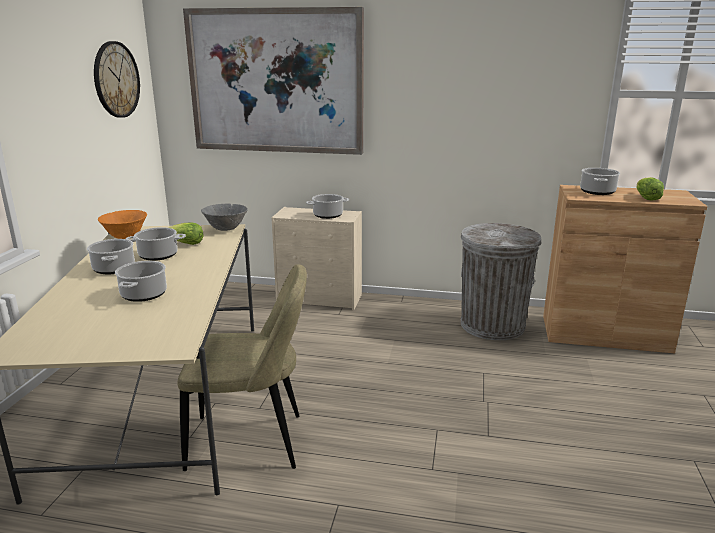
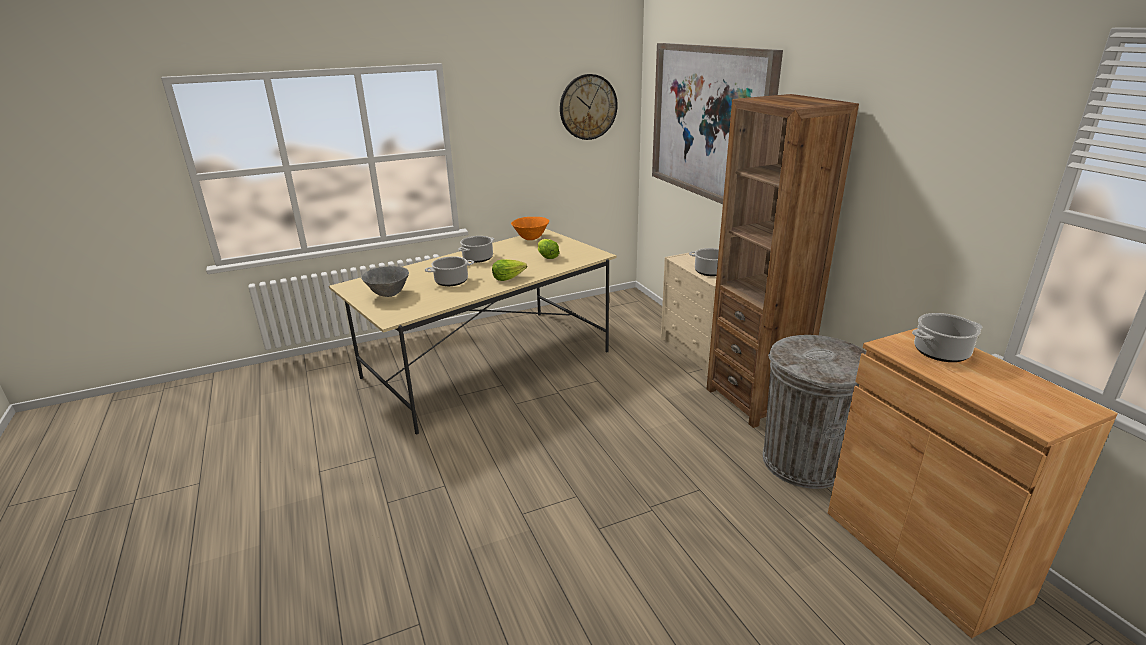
camera: 55 degrees right, 5 degrees up
cooking pot [126,227,186,261] -> none
beige chair [178,264,307,471] -> none
grey bowl [201,204,248,231] -> grey bowl moved to [361,266,409,297]
lettuce [636,177,664,201] -> lettuce moved to [492,259,527,281]
none -> brown bookcase [707,94,859,428]

